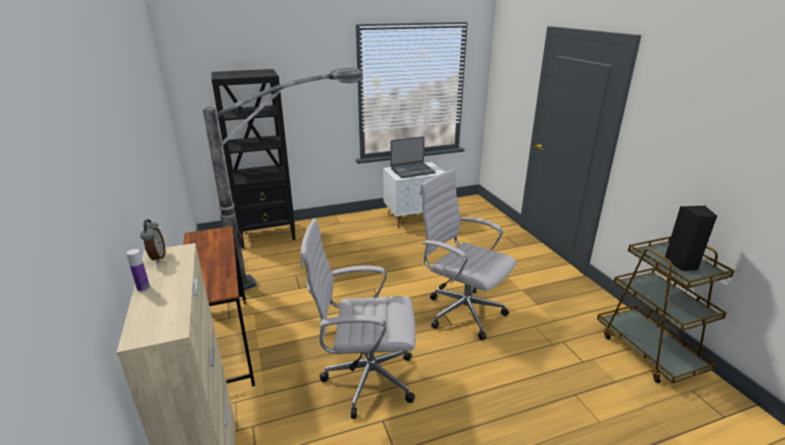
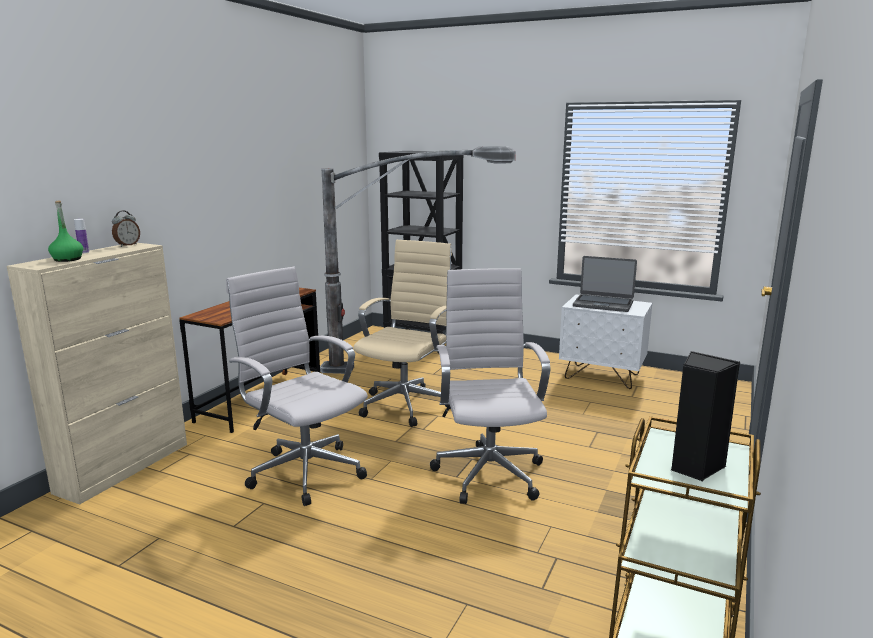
camera: 45 degrees right, 10 degrees down
none -> green bottle [48,201,83,262]
none -> beige office chair [353,240,452,427]

